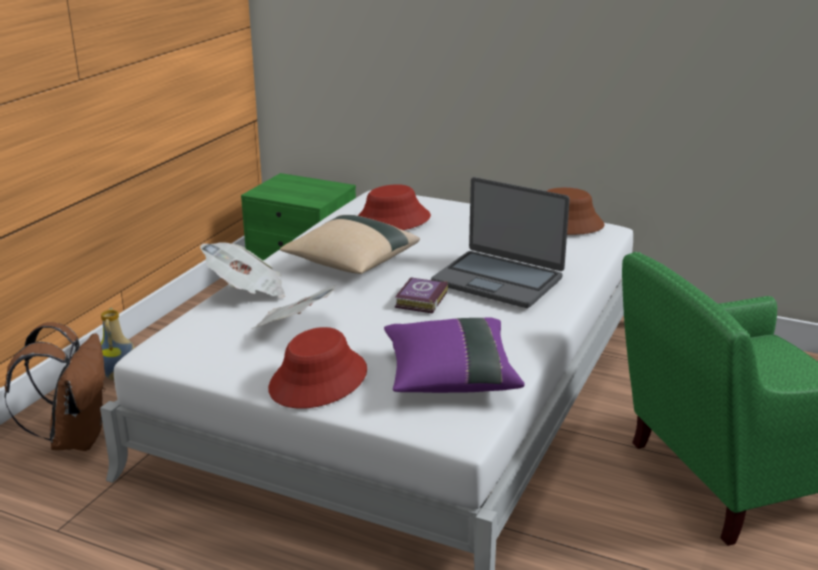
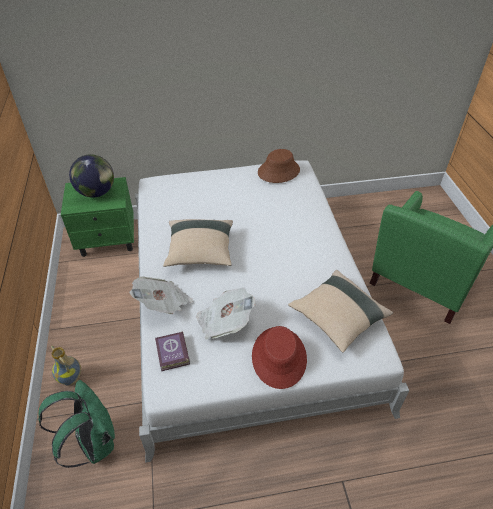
camera: 35 degrees left, 20 degrees up
brown backpack [4,322,106,451] -> green backpack [38,380,115,468]
red hat [358,184,431,230] -> none
purple pillow [384,317,525,393] -> beige pillow [288,270,393,353]
book [395,278,448,314] -> book moved to [155,331,190,371]
laptop [431,177,570,308] -> none
none -> globe [69,154,114,198]

